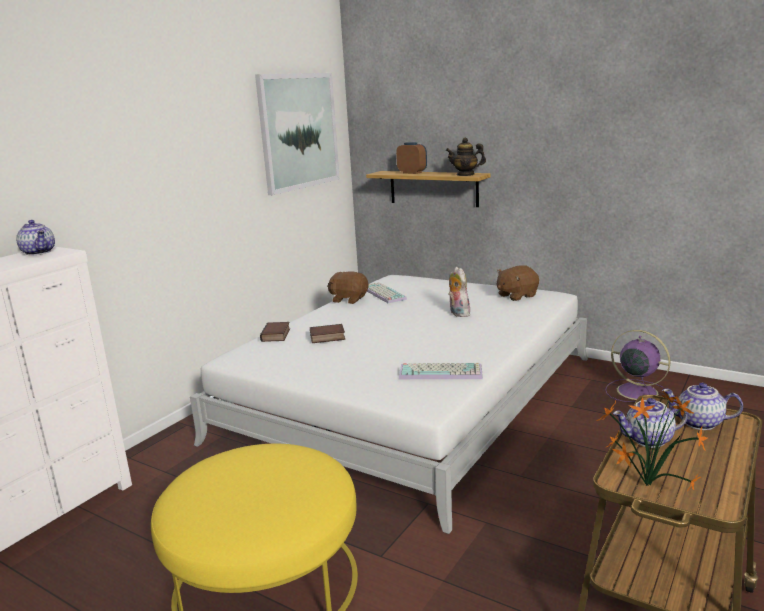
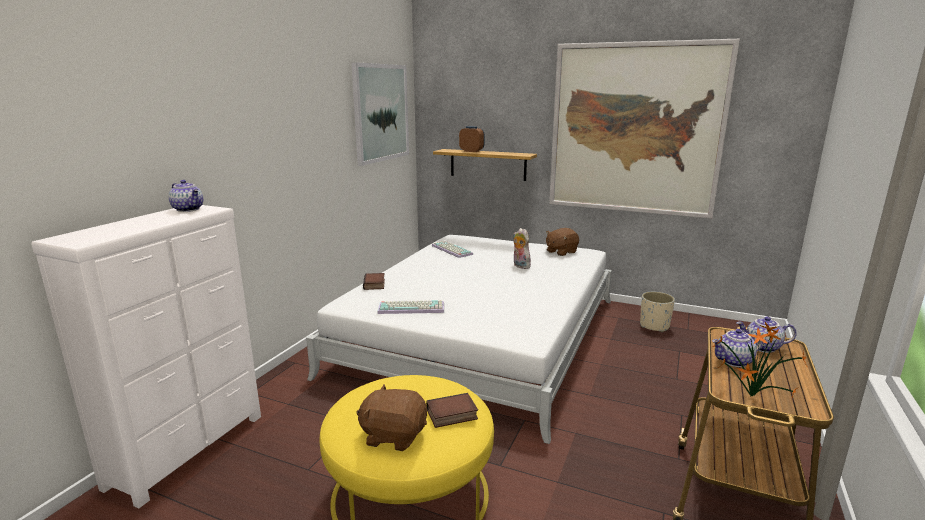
camera: 10 degrees left, 0 degrees up
book [310,324,345,343] -> book moved to [426,393,478,428]
brown plush toy [327,271,369,304] -> brown plush toy moved to [356,384,427,451]
keyboard [399,363,483,379] -> keyboard moved to [377,300,444,314]
teapot [446,138,486,176] -> none
purple fan [605,330,671,402] -> beige planter [640,292,675,332]
none -> picture [549,39,740,219]

